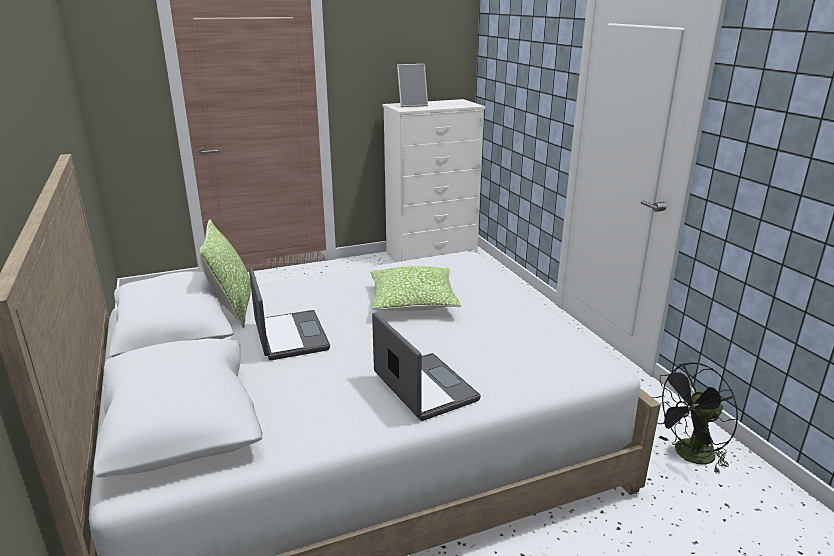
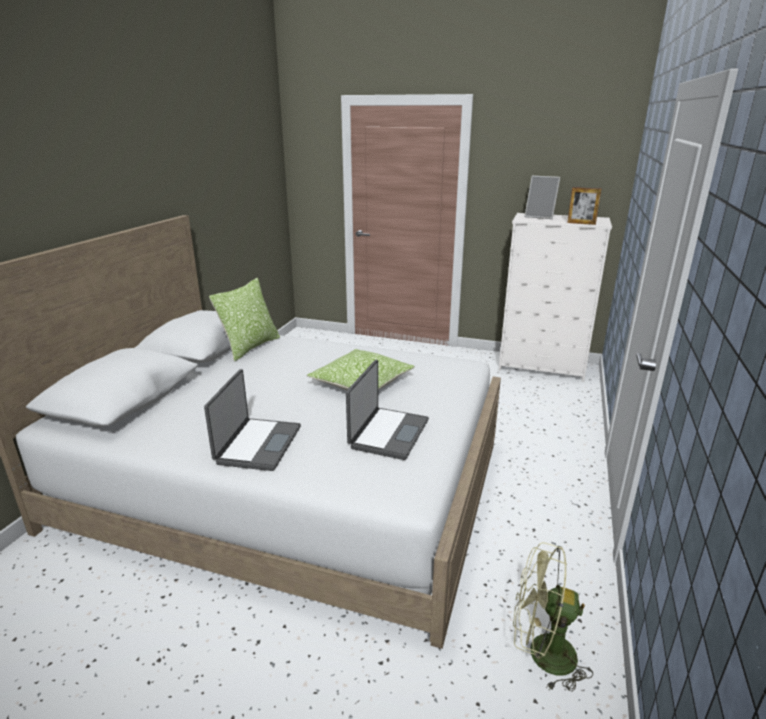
camera: 40 degrees right, 0 degrees up
laptop [249,267,330,360] -> laptop moved to [346,360,429,460]
black fan [652,362,738,474] -> green fan [513,542,593,692]
none -> picture frame [567,187,601,225]

